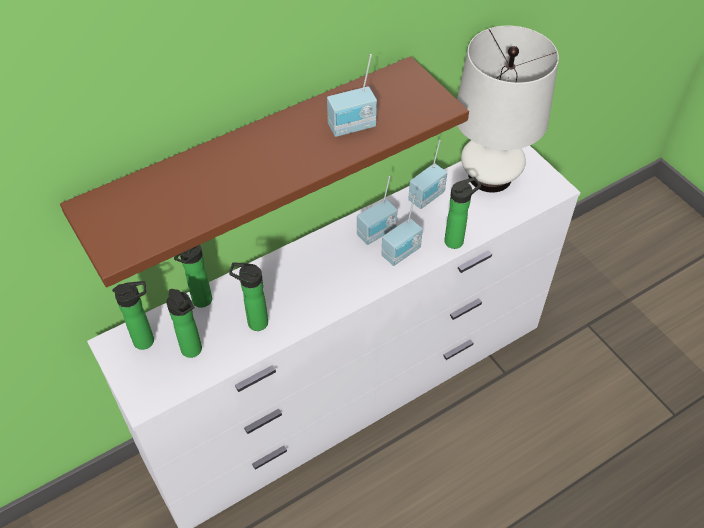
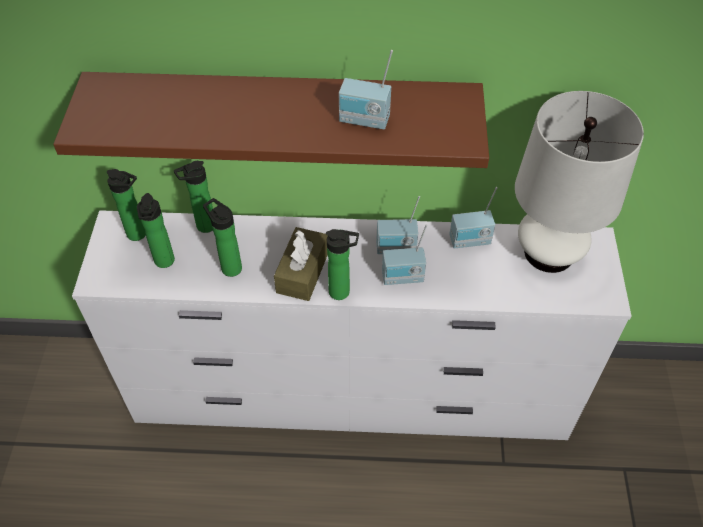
camera: 35 degrees right, 0 degrees up
bottle [444,177,481,249] -> bottle moved to [326,229,359,300]
none -> brown tissue box [274,227,328,301]

